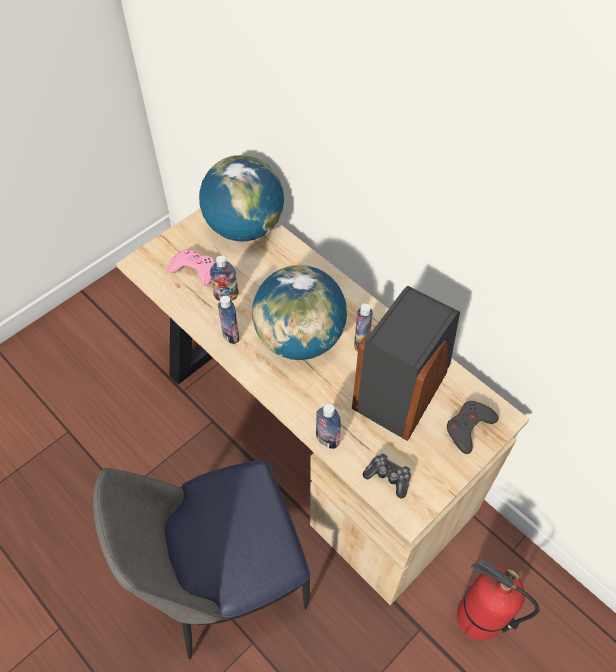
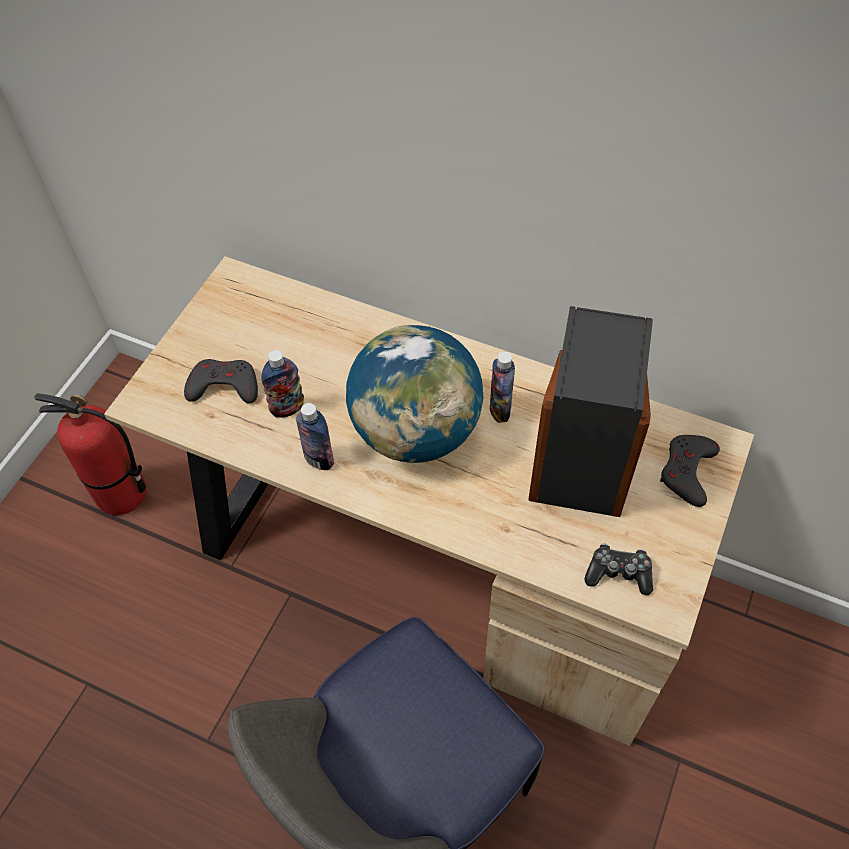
camera: 20 degrees left, 0 degrees up
pink game controller [167,249,215,286] -> grey game controller [184,359,258,403]
globe [199,155,284,242] -> none
bottle [316,404,341,449] -> none
fire extinguisher [457,559,540,641] -> fire extinguisher moved to [34,393,147,515]

